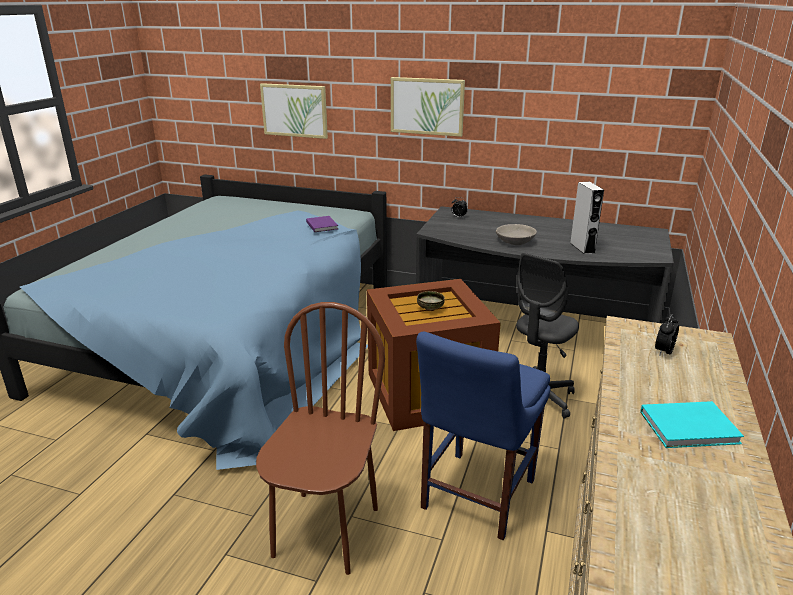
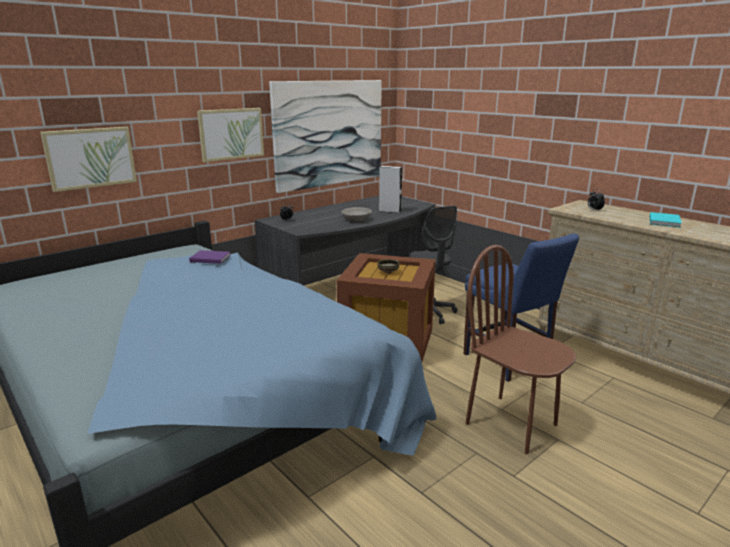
camera: 60 degrees left, 5 degrees down
none -> picture [269,80,382,193]

